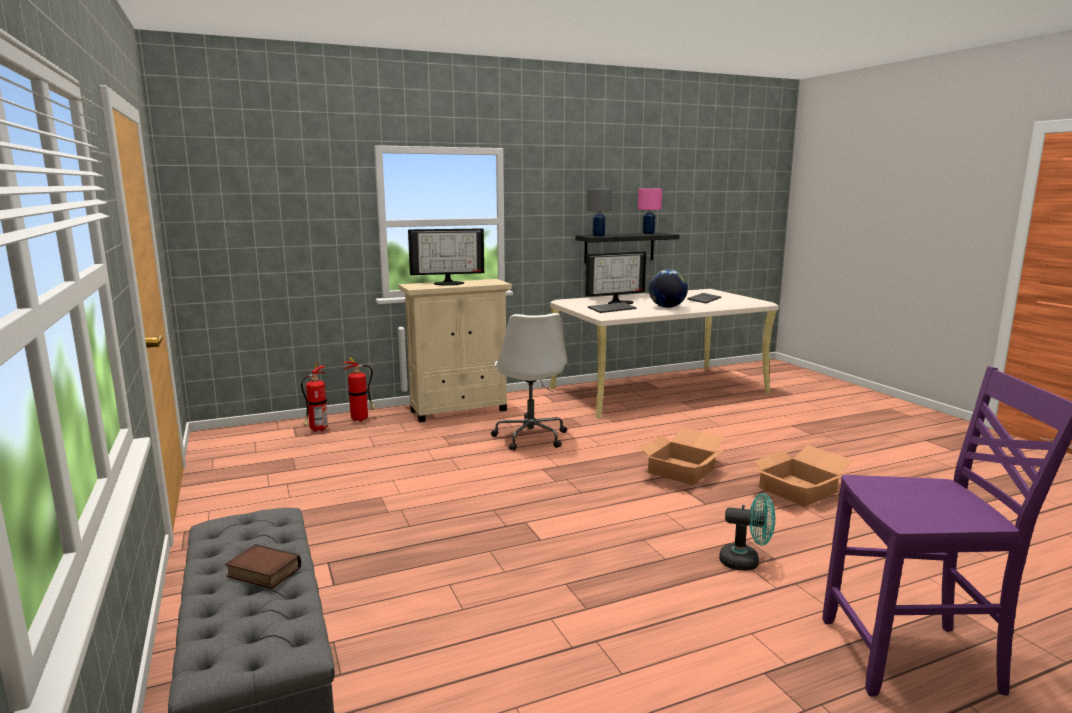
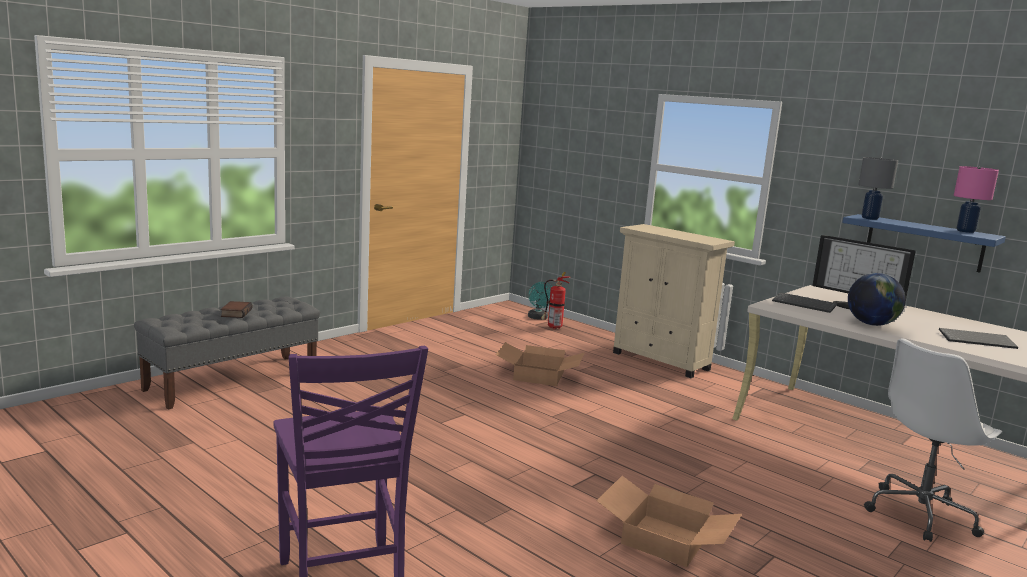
camera: 65 degrees right, 0 degrees up
fire extinguisher [343,357,376,422] -> none
monitor [408,228,484,285] -> none
white office chair [491,313,567,451] -> white office chair moved to [864,338,1002,542]
black shelf [576,233,679,264] -> blue shelf [842,214,1006,272]
cardboard box [640,427,724,485] -> cardboard box moved to [495,342,584,386]
turquoise fan [719,493,775,571] -> turquoise fan moved to [528,282,552,320]

